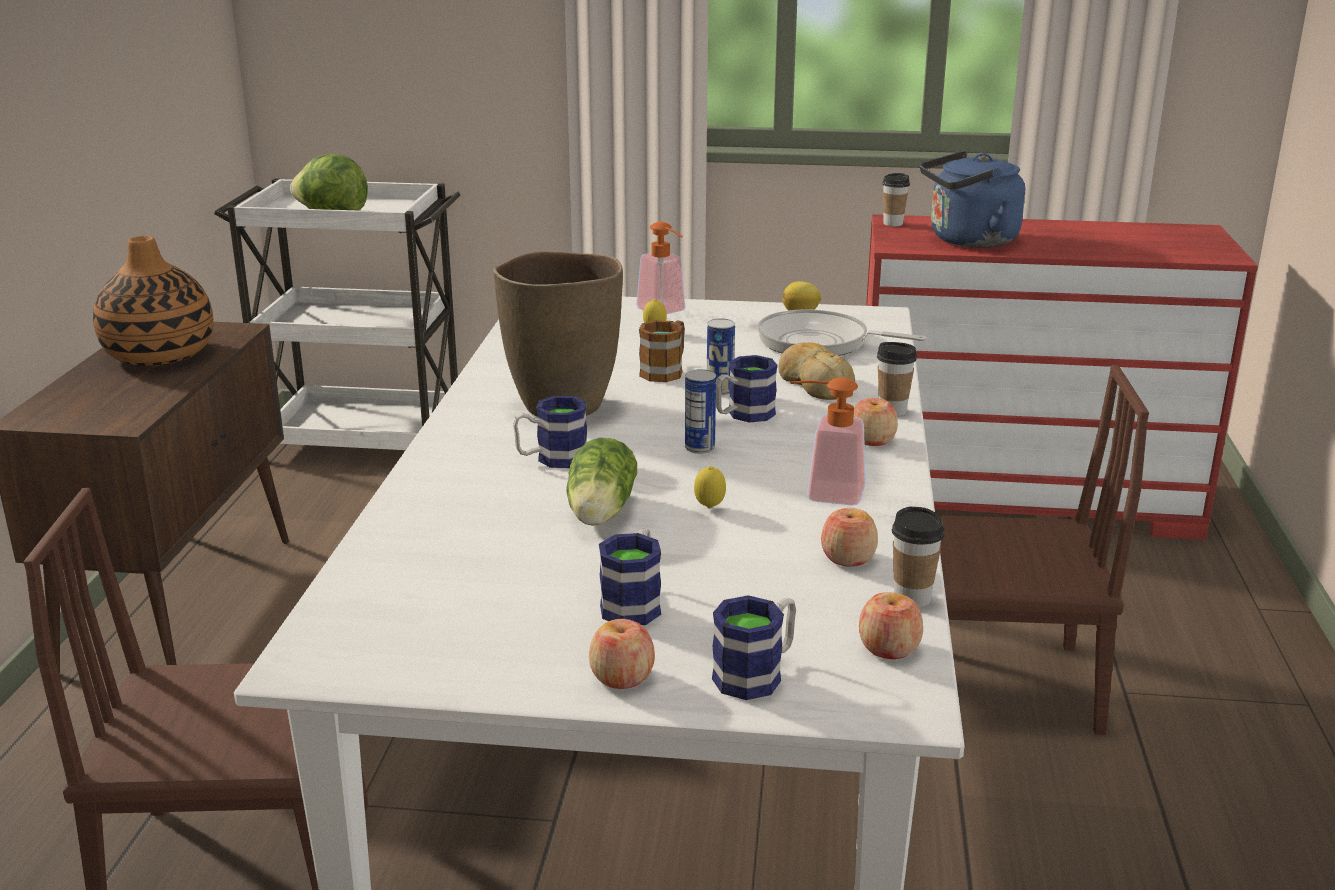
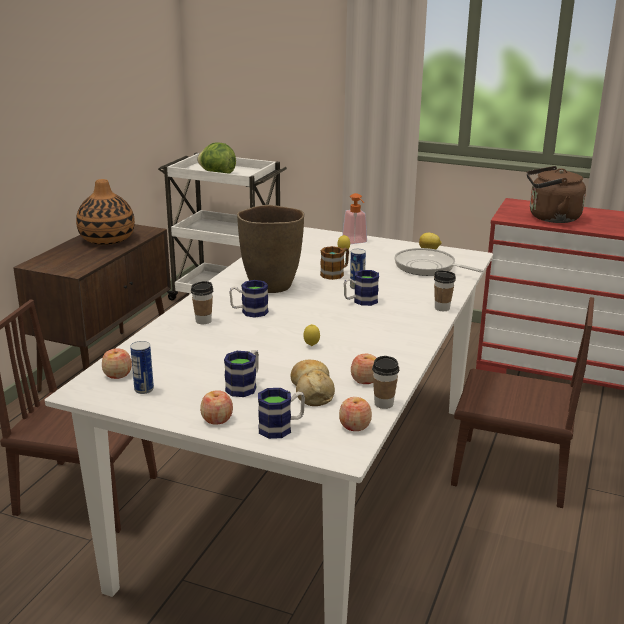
camera: 15 degrees right, 0 degrees up
lettuce [566,438,637,526] -> none
can [685,369,716,454] -> can moved to [130,341,154,394]
bread [779,342,855,400] -> bread moved to [291,360,335,406]
soap dispenser [790,378,865,506] -> none
apple [854,398,898,446] -> apple moved to [102,348,132,379]
cup [882,173,910,226] -> cup moved to [191,281,213,324]
blue kettle [920,151,1025,248] -> brown kettle [527,166,586,223]

